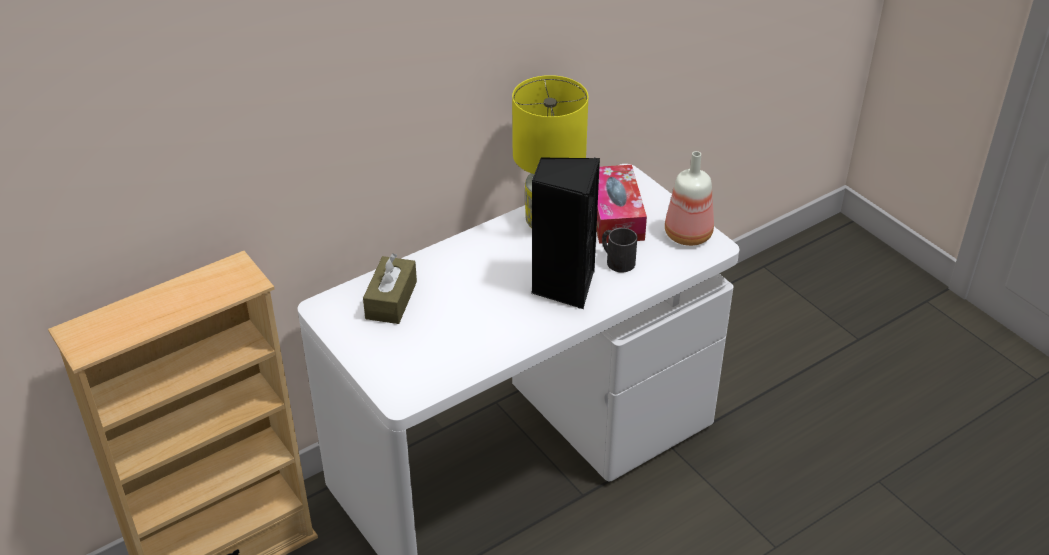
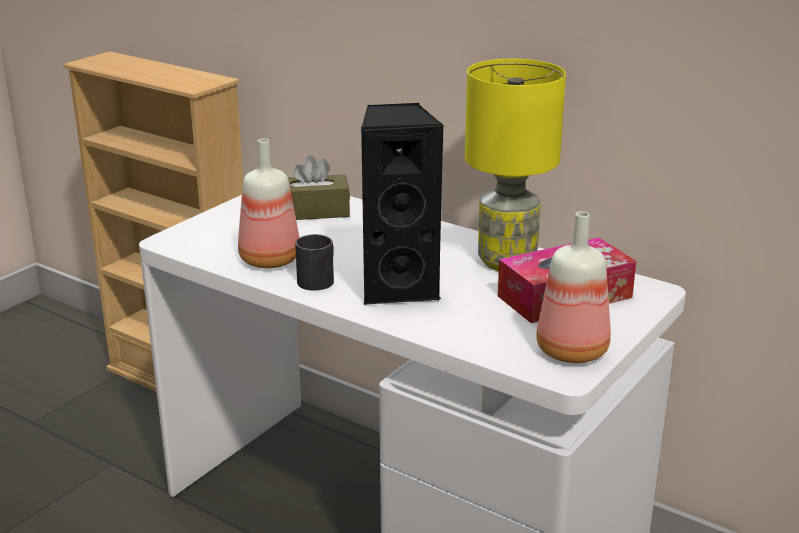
camera: 70 degrees right, 15 degrees down
black mug [602,228,637,273] -> black mug moved to [295,234,334,291]
none -> bottle [238,138,299,268]

